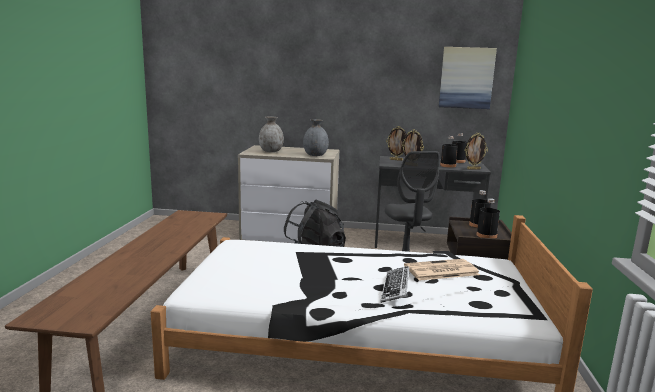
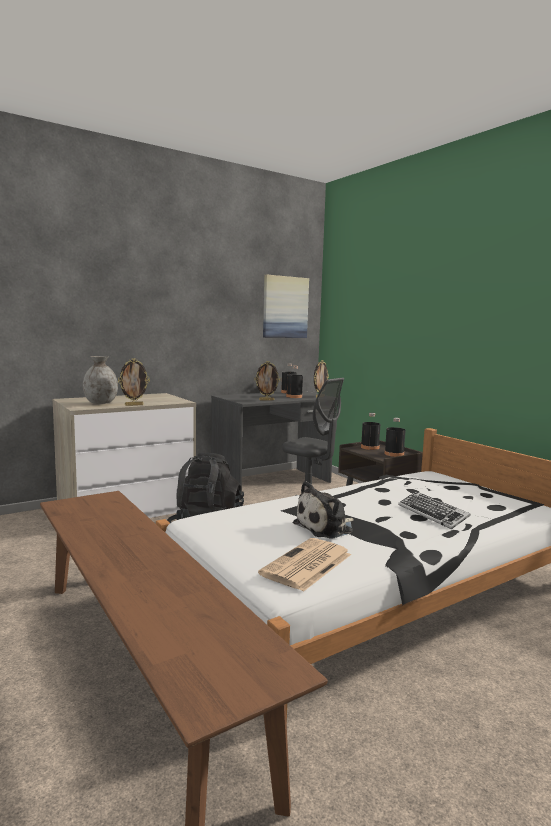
camera: 40 degrees left, 5 degrees down
grey vase [303,119,329,156] -> none
picture frame [386,126,407,161] -> picture frame moved to [118,358,150,406]
newspaper [404,259,480,281] -> newspaper moved to [258,538,351,592]
none -> plush toy [293,481,354,539]

